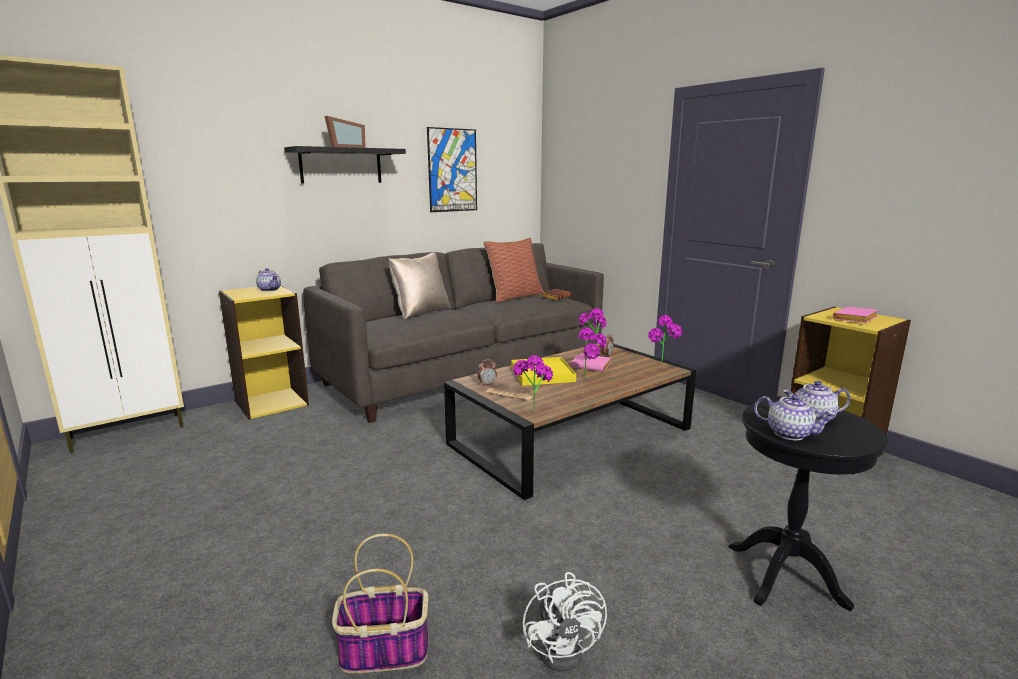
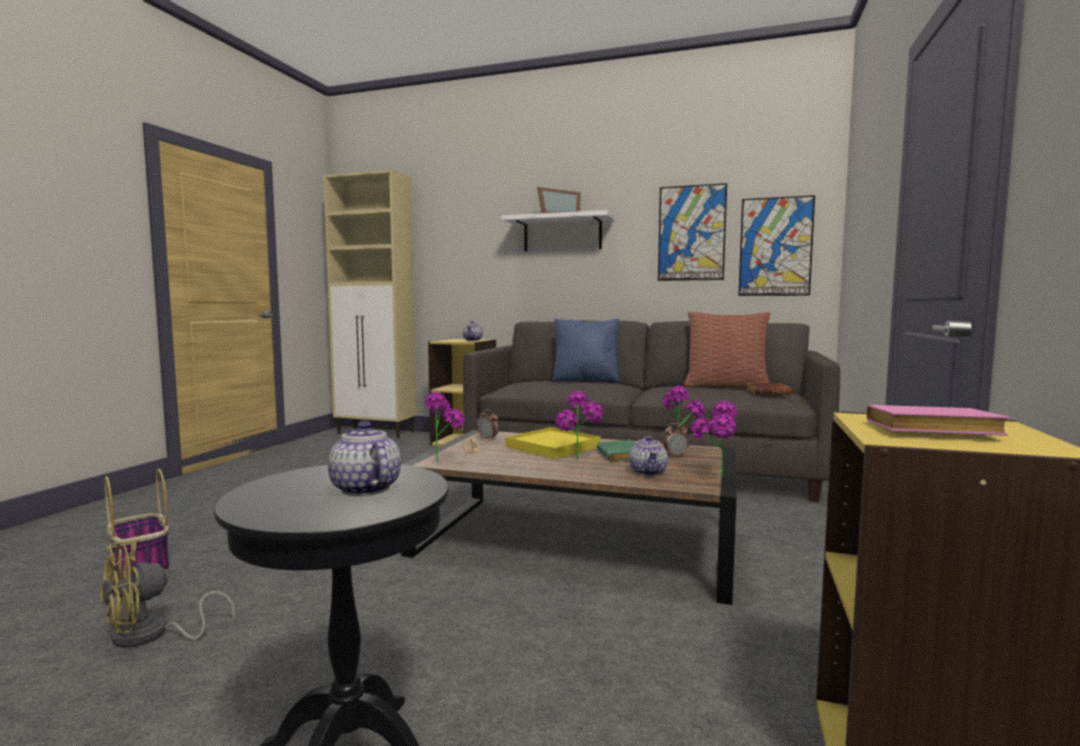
camera: 55 degrees right, 10 degrees down
black shelf [284,146,406,184] -> white shelf [501,210,614,251]
beige pillow [389,252,451,320] -> blue pillow [552,318,620,383]
white fan [523,572,607,672] -> yellow fan [100,540,235,648]
pink book [571,353,611,372] -> green book [597,440,636,462]
teapot [754,395,835,440] -> teapot moved to [629,436,668,476]
none -> picture [738,195,815,296]

